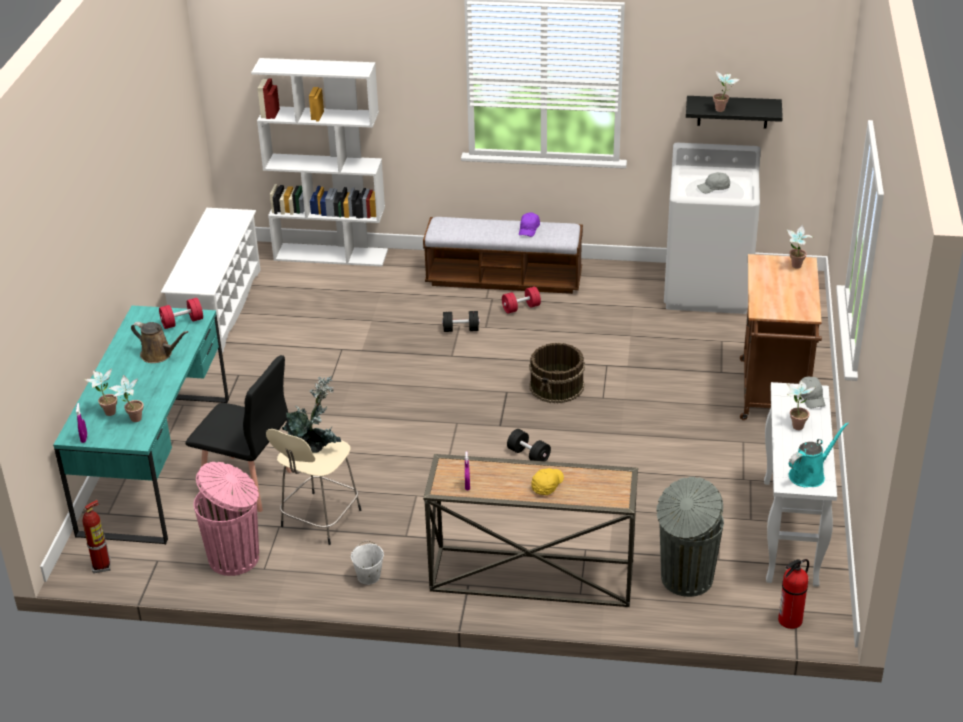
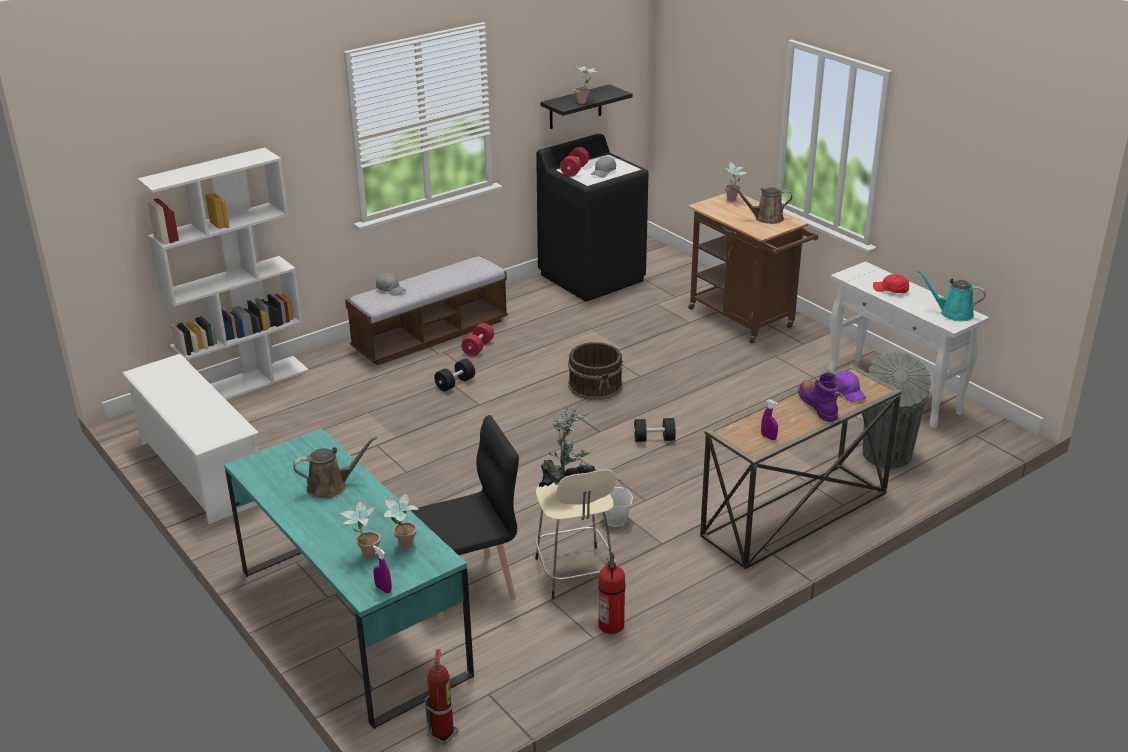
camera: 45 degrees left, 5 degrees down
red dumbbell [159,298,203,329] -> red dumbbell moved to [560,147,589,177]
pink trash can [194,462,259,576] -> none
white bucket [351,541,384,585] -> white bucket moved to [603,480,633,527]
purple cap [519,213,540,237] -> purple cap moved to [835,371,866,402]
yellow cap [531,468,564,495] -> purple boot [798,373,840,422]
white washing machine [664,143,761,314] -> black washing machine [536,134,649,302]
fire extinguisher [778,559,809,629] -> fire extinguisher moved to [598,553,625,634]
potted plant [787,380,817,430] -> red cap [873,274,909,293]
turquoise watering can [789,422,849,487] -> turquoise watering can turned 75 degrees counterclockwise [917,270,986,321]
grey cap [798,376,825,408] -> grey cap moved to [376,273,405,296]
none -> brown watering can [732,186,792,224]

